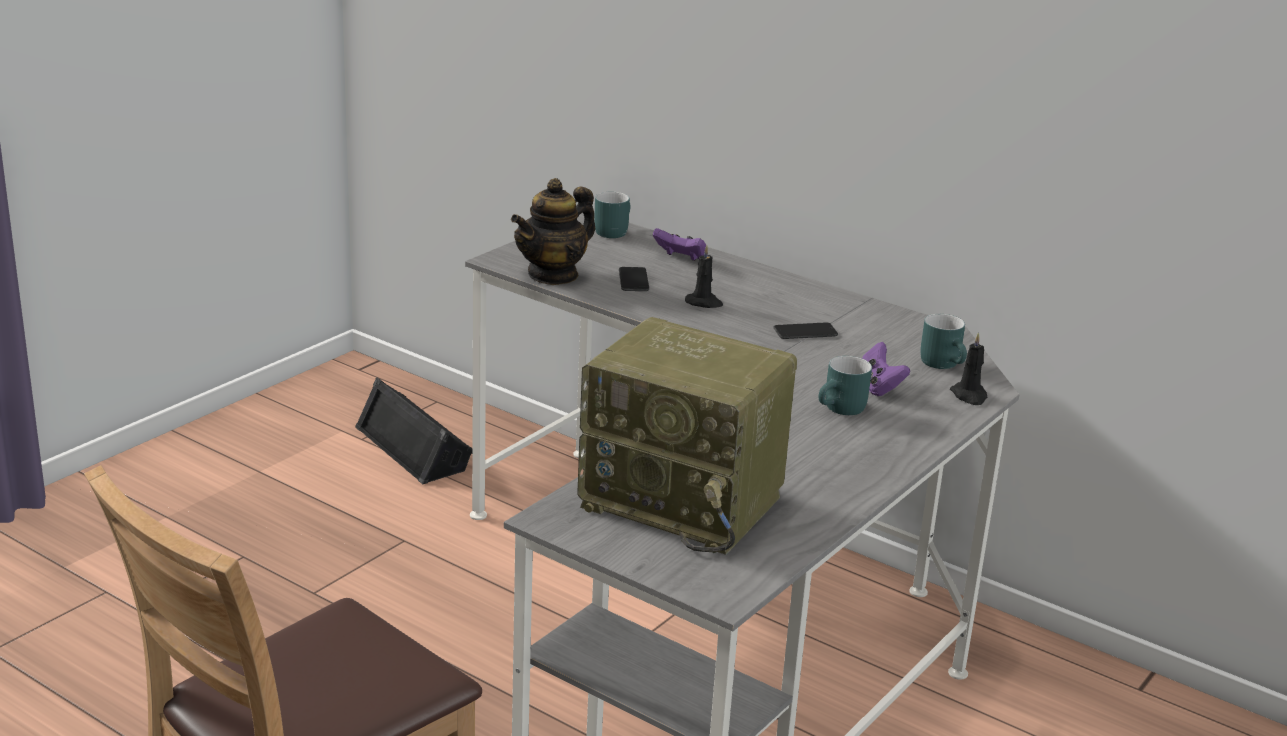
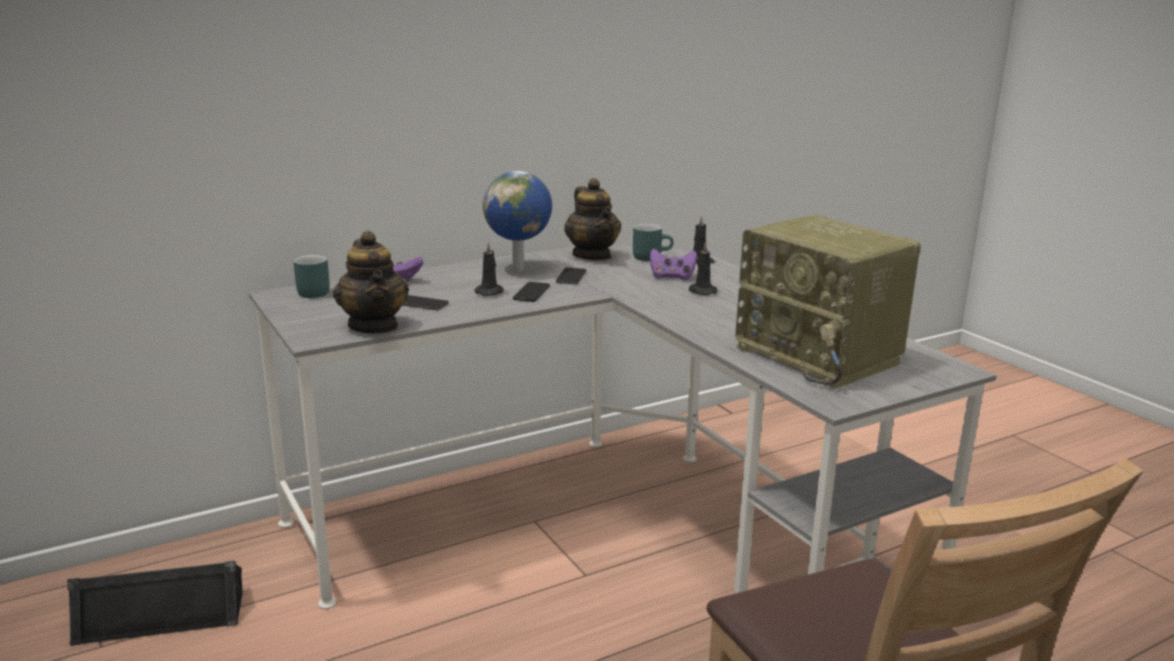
camera: 65 degrees left, 5 degrees down
radio [577,317,797,555] -> radio turned 90 degrees clockwise [735,215,921,389]
turquoise mug [819,356,872,415] -> black candle [689,241,718,295]
none -> globe [483,171,552,272]
none -> phone [513,282,550,302]
none -> teapot [564,178,621,260]

